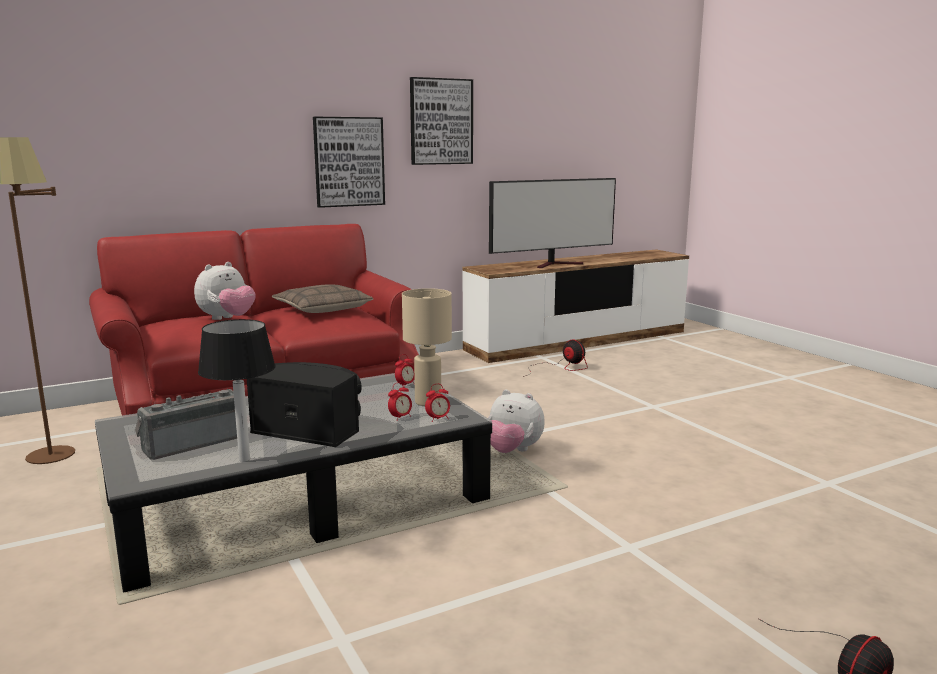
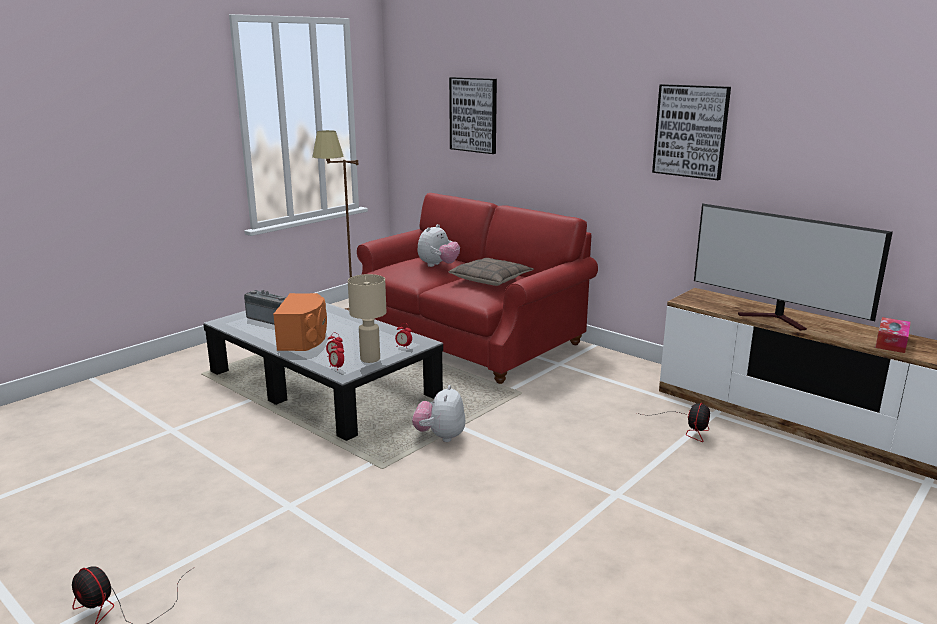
camera: 70 degrees right, 5 degrees up
plush toy [194,262,256,320] -> plush toy turned 75 degrees counterclockwise [417,224,460,267]
table lamp [198,319,276,462] -> none
black speaker [247,362,362,447] -> orange speaker [273,293,327,351]
picture [313,117,385,208] -> picture moved to [449,77,497,154]
none -> tissue box [875,317,911,353]

